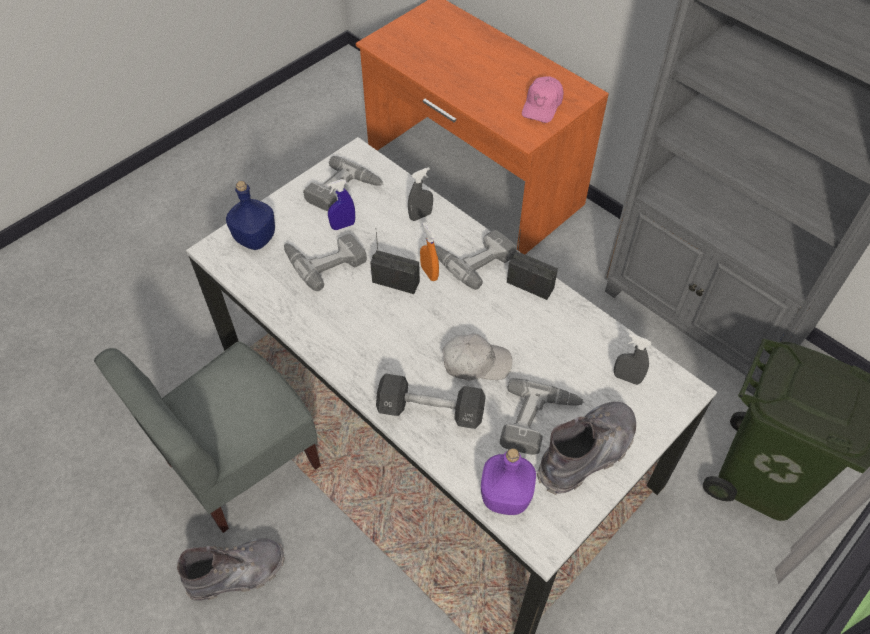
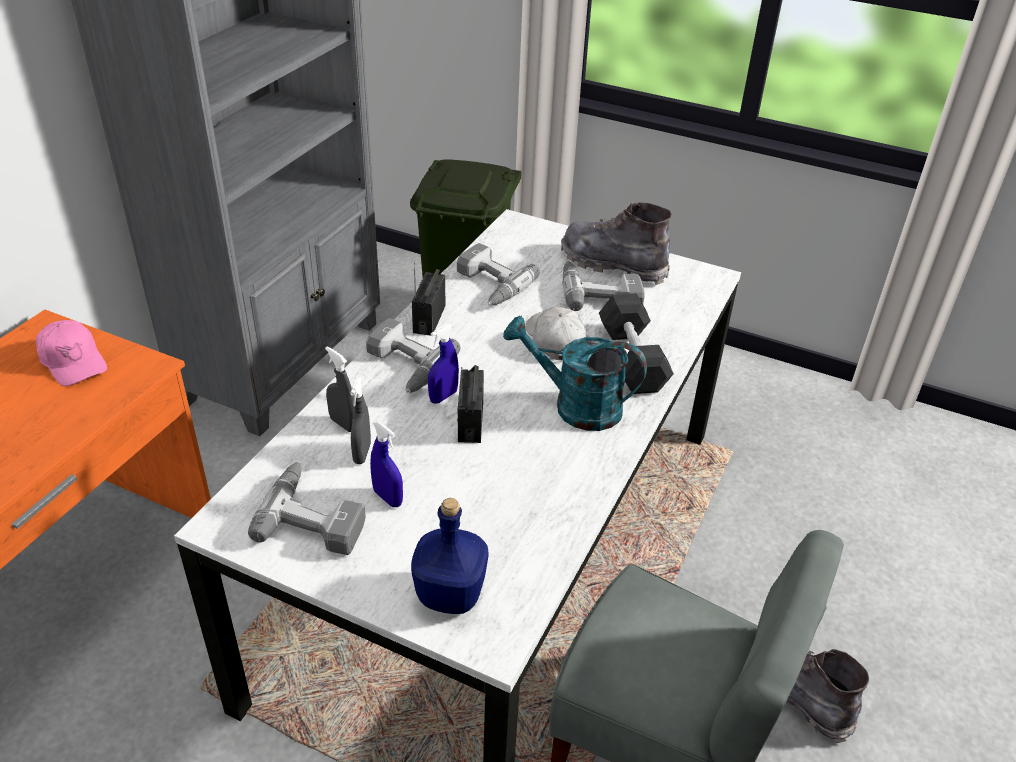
camera: 110 degrees left, 15 degrees down
power drill [284,234,367,291] -> power drill moved to [457,243,540,305]
orange spray bottle [420,222,439,281] -> blue spray bottle [428,324,459,404]
purple bottle [481,448,536,515] -> none
pink cap [522,76,563,123] -> pink cap turned 45 degrees clockwise [36,320,107,386]
grey spray bottle [614,334,652,385] -> grey spray bottle moved to [350,377,371,464]
none -> turquoise watering can [503,316,647,431]

